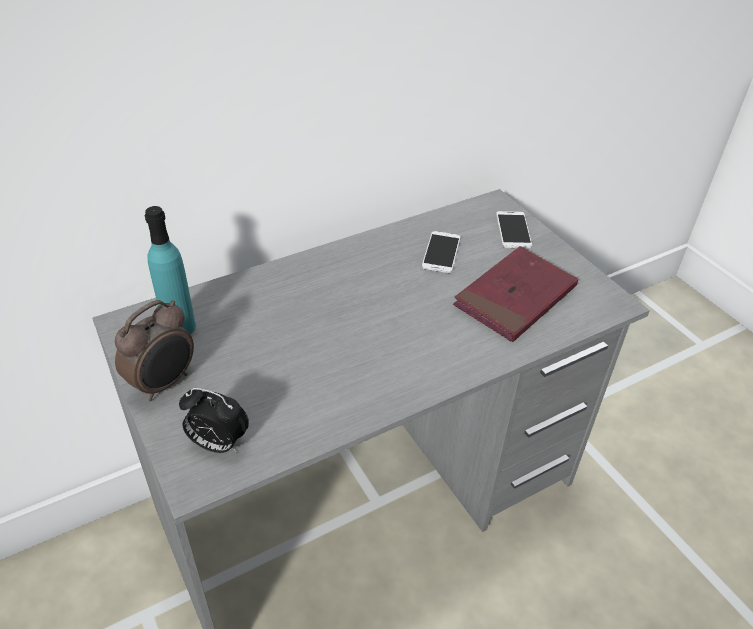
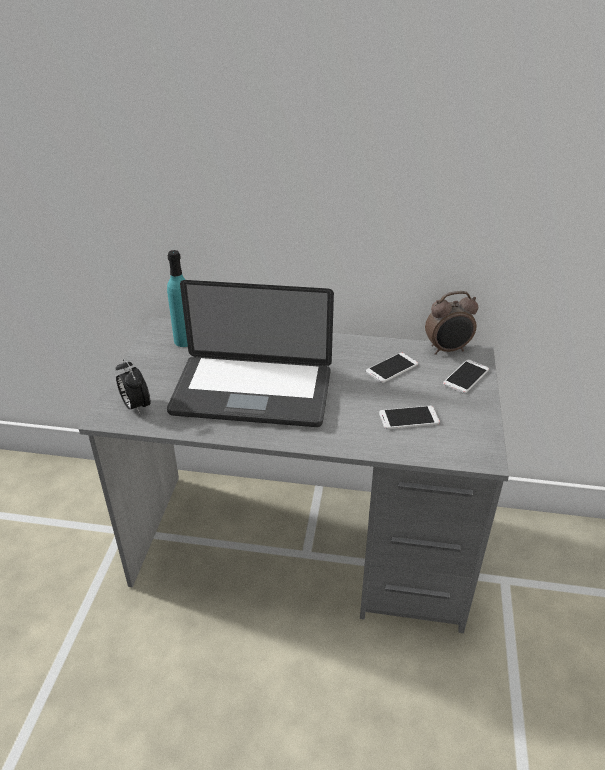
camera: 40 degrees right, 5 degrees down
alarm clock [115,300,194,401] -> alarm clock moved to [425,291,478,355]
red book [453,246,578,342] -> phone [379,406,440,429]
none -> laptop [167,280,334,427]

